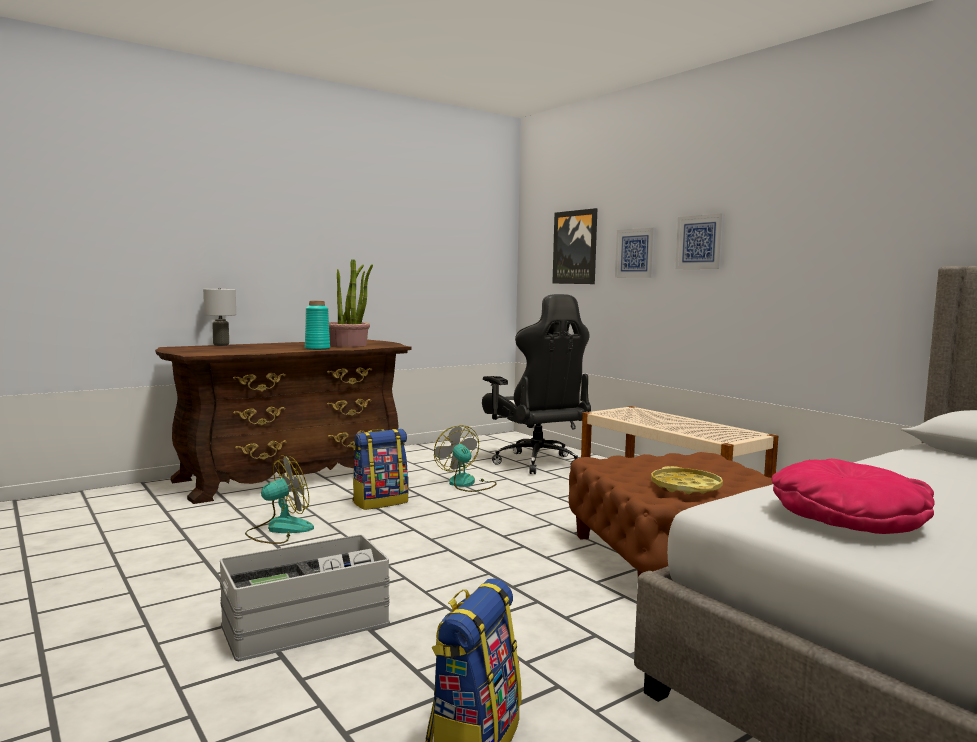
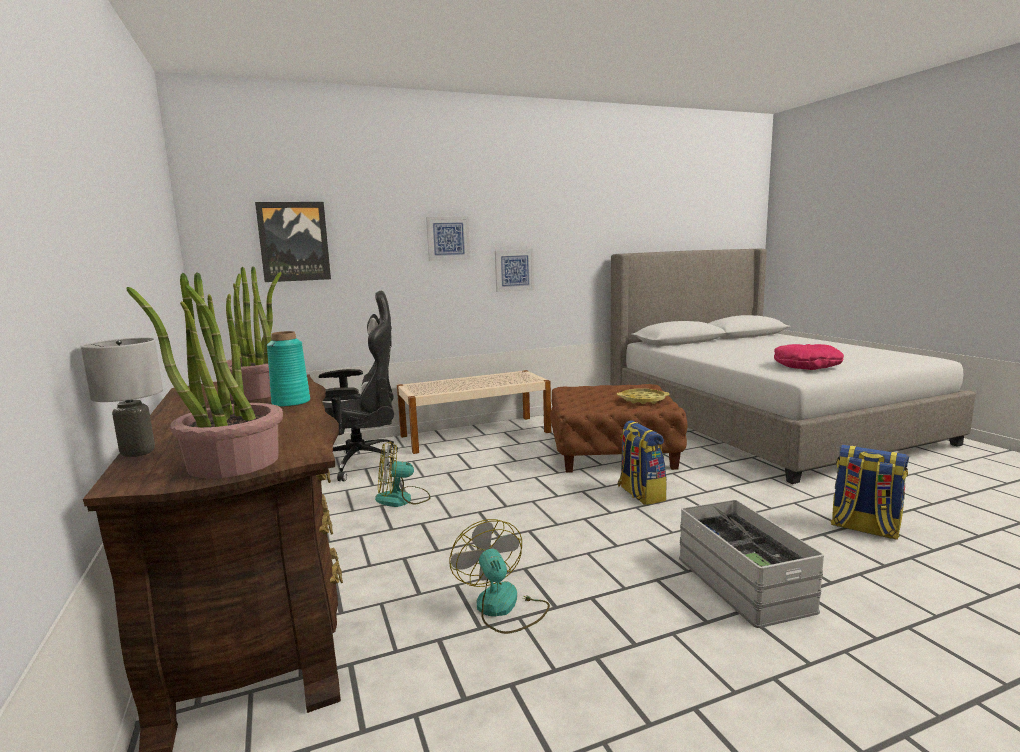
camera: 75 degrees left, 5 degrees up
backpack [352,429,409,510] -> backpack moved to [618,420,667,505]
picture [615,228,656,278] -> picture moved to [495,250,534,292]
none -> potted plant [126,272,283,479]

